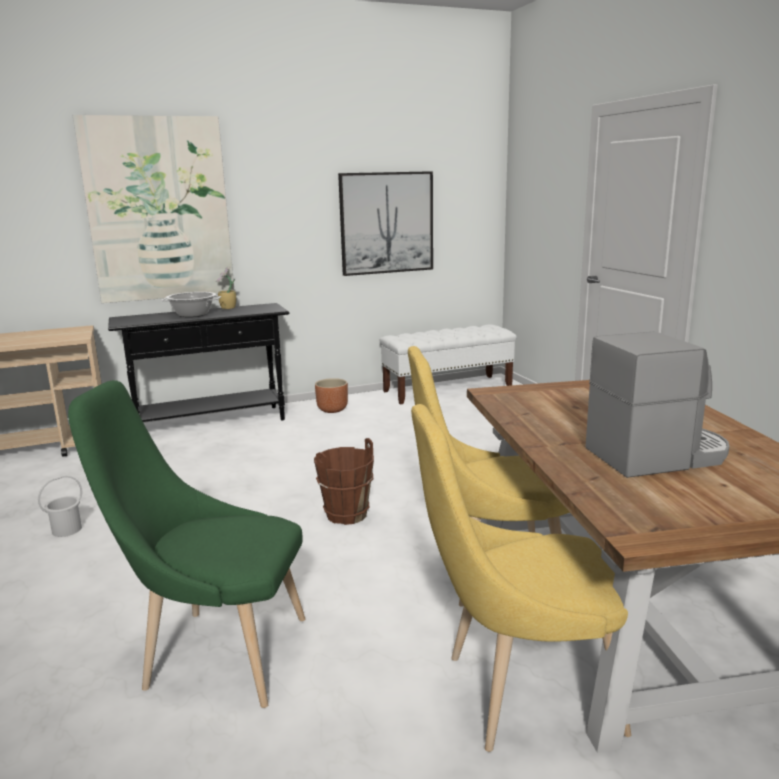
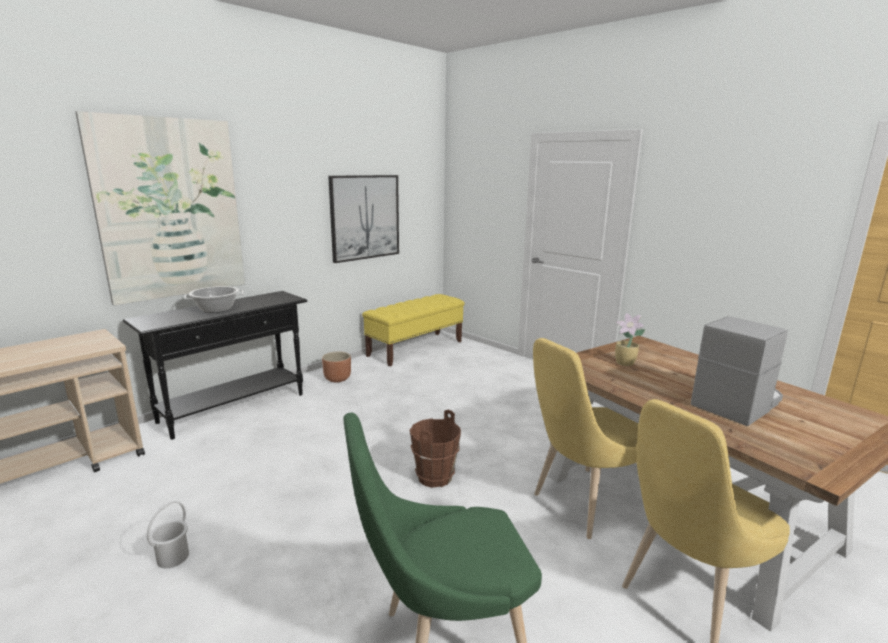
camera: 25 degrees left, 0 degrees up
potted plant [216,267,236,309] -> potted plant moved to [615,313,646,366]
white bench [379,324,517,404] -> yellow bench [362,294,465,367]

